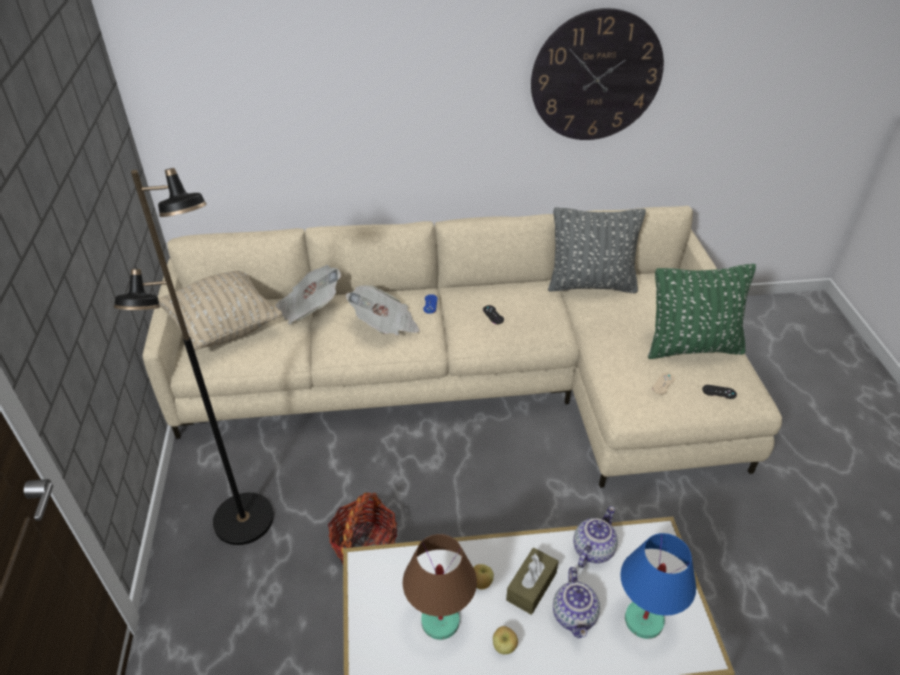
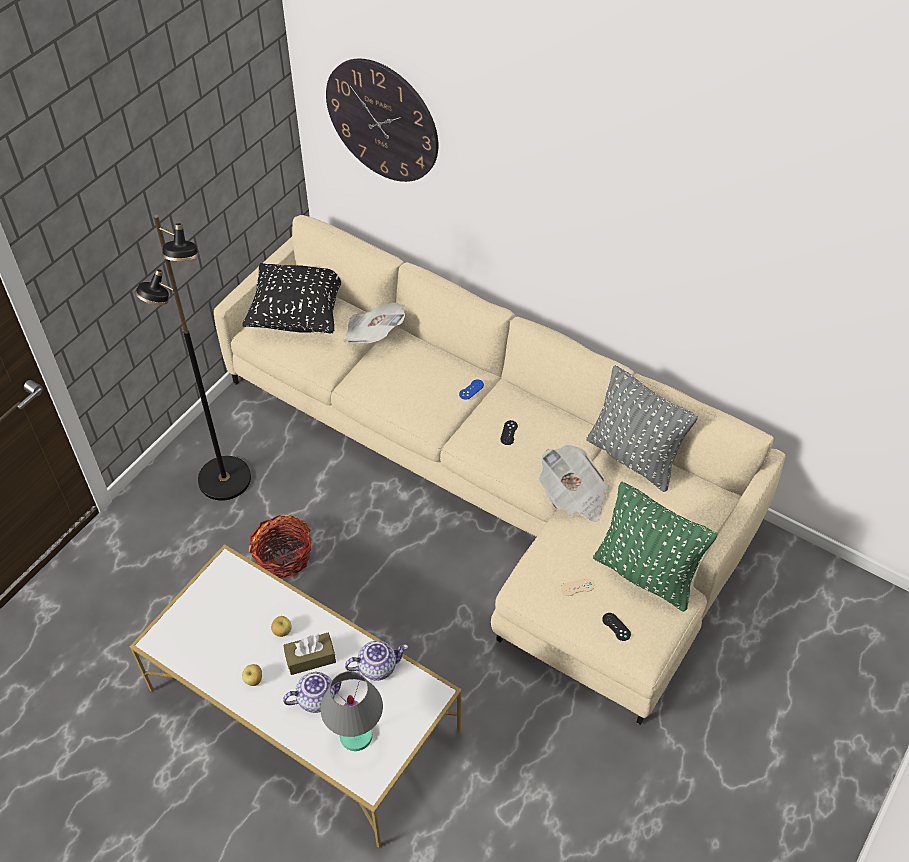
camera: 40 degrees right, 10 degrees up
beige pillow [158,271,282,350] -> black pillow [242,263,341,334]
newspaper [346,285,420,335] -> newspaper moved to [539,445,609,522]
brown table lamp [403,534,477,640] -> none
wall clock [531,8,664,140] -> wall clock moved to [326,59,438,182]
teapot [553,567,600,638] -> teapot turned 150 degrees counterclockwise [283,672,341,713]
blue table lamp [620,533,696,639] -> grey table lamp [320,671,383,751]

